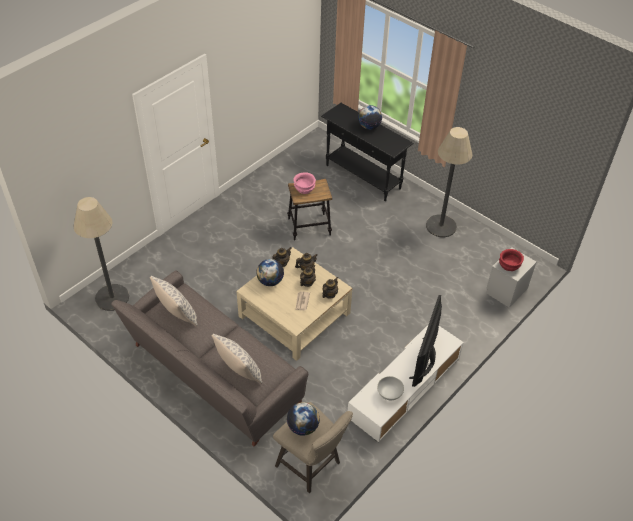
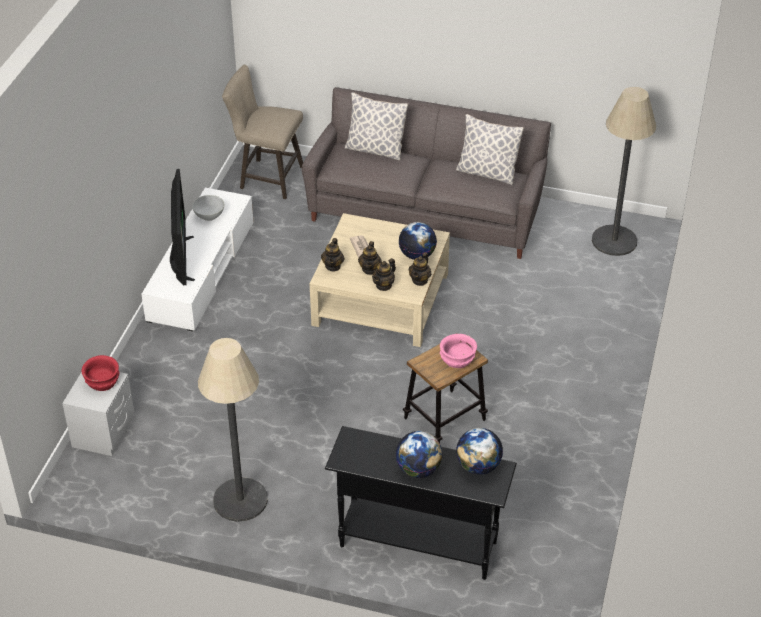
camera: 155 degrees right, 5 degrees down
globe [287,402,320,436] -> globe moved to [456,428,503,475]

